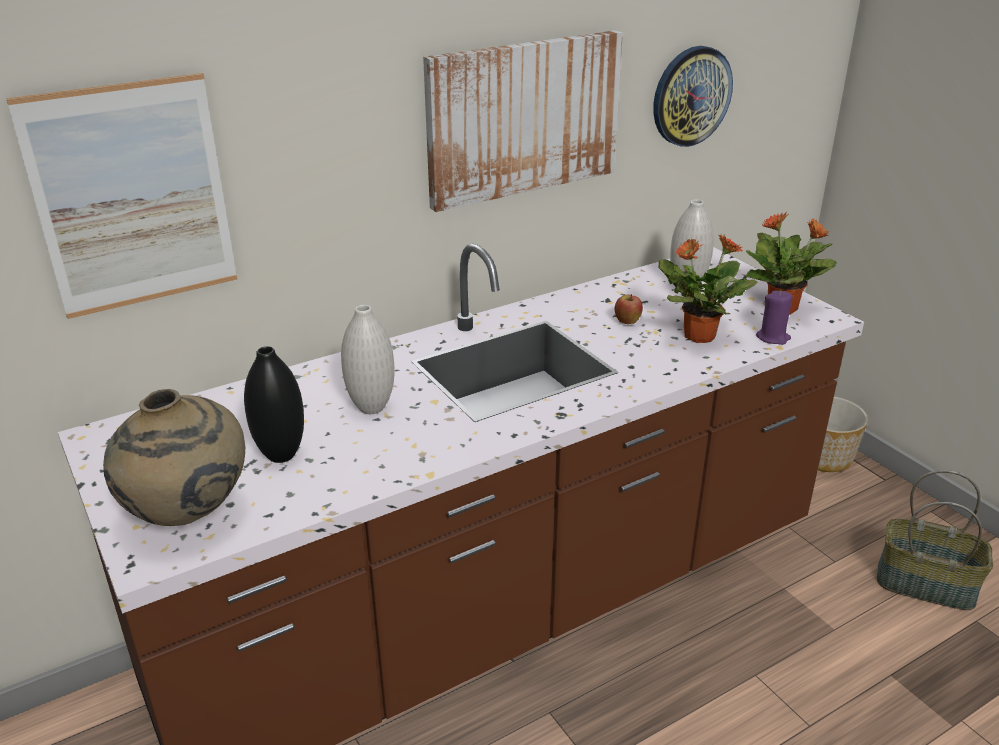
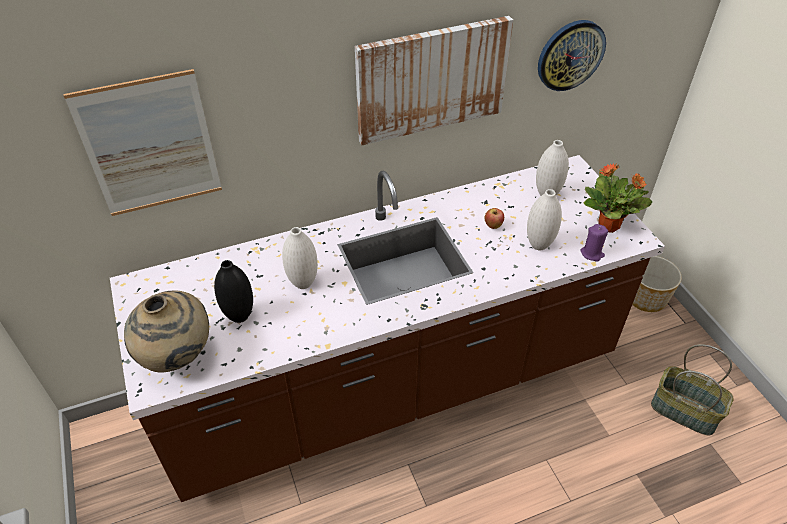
camera: 10 degrees right, 15 degrees up
potted plant [658,234,758,343] -> white vase [527,189,562,250]

